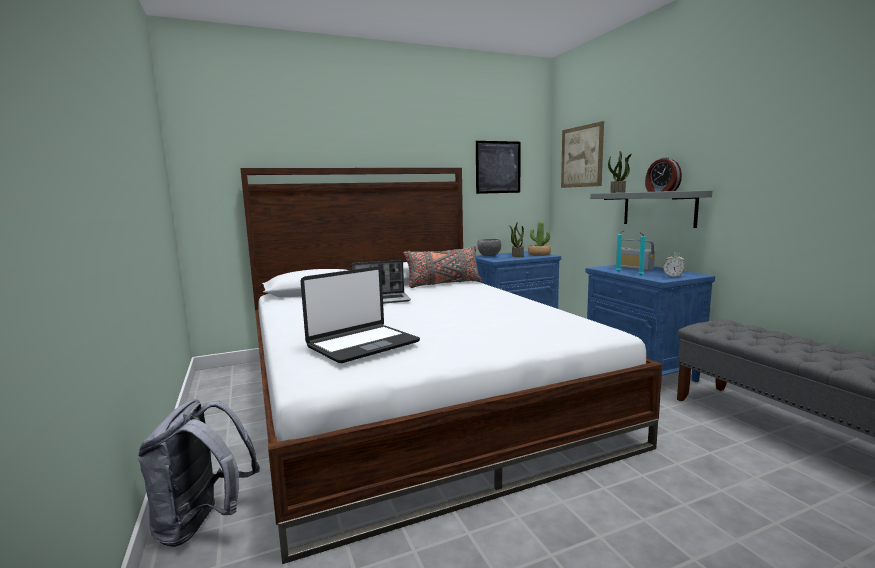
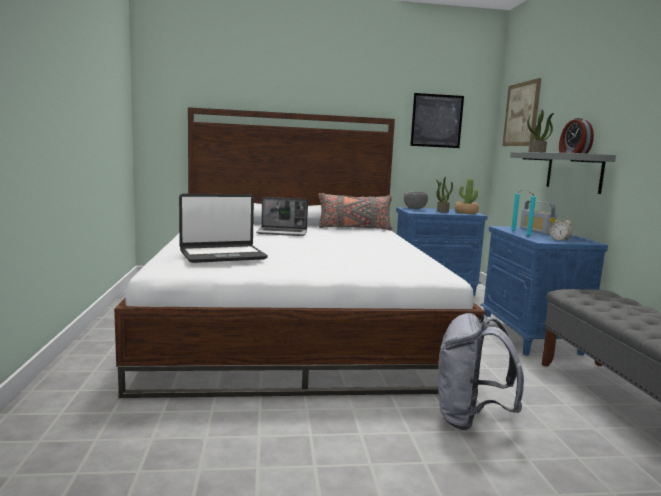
camera: 15 degrees right, 0 degrees up
grey backpack [138,399,260,547] -> grey backpack moved to [438,313,524,430]

